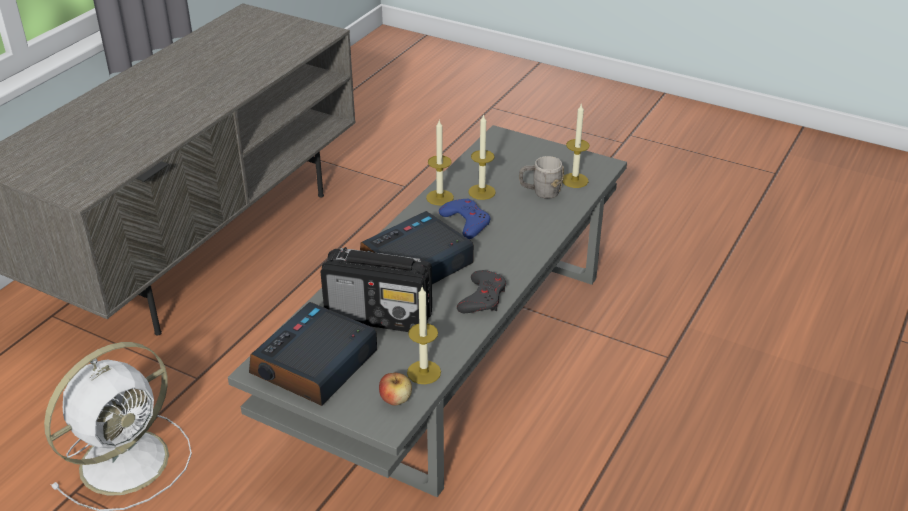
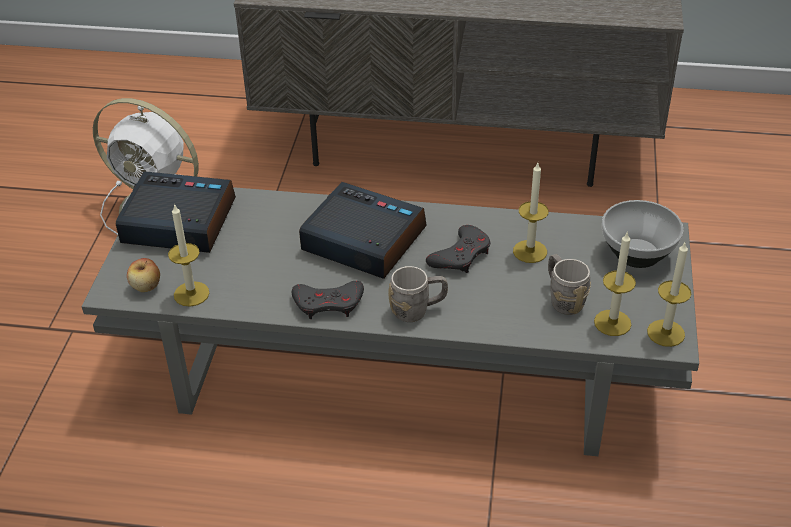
camera: 70 degrees right, 5 degrees up
radio [321,247,432,332] -> none
candle [426,120,454,205] -> candle moved to [647,242,691,347]
blue game controller [439,198,491,239] -> grey game controller [426,225,490,273]
none -> grey mug [388,266,448,322]
none -> bowl [602,200,683,268]

